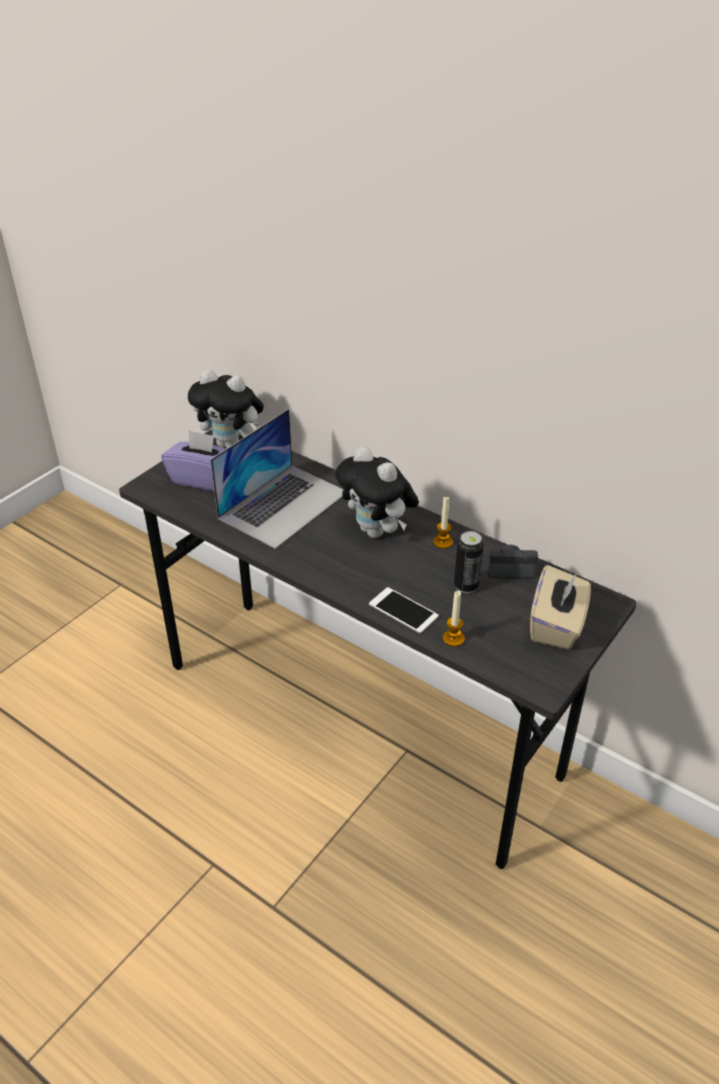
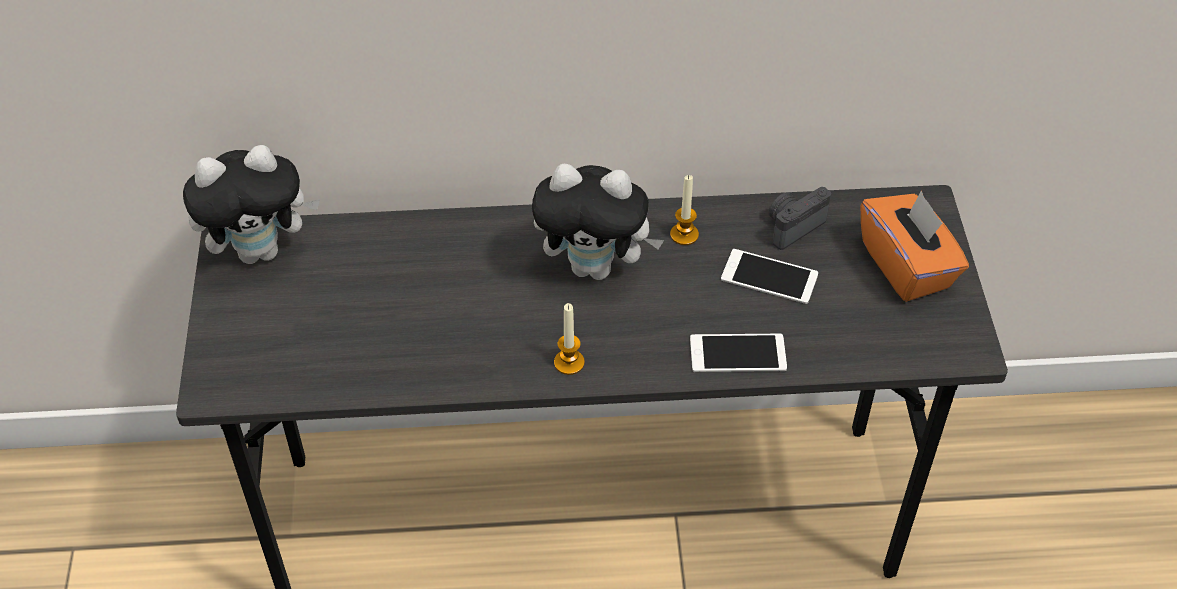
camera: 40 degrees left, 10 degrees up
purple tissue box [161,430,227,491] -> none
laptop [210,409,343,549] -> none
candle [443,591,465,647] -> candle moved to [554,303,585,375]
can [454,531,484,593] -> phone [721,249,818,304]
beige tissue box [530,565,591,649] -> orange tissue box [861,190,969,302]

